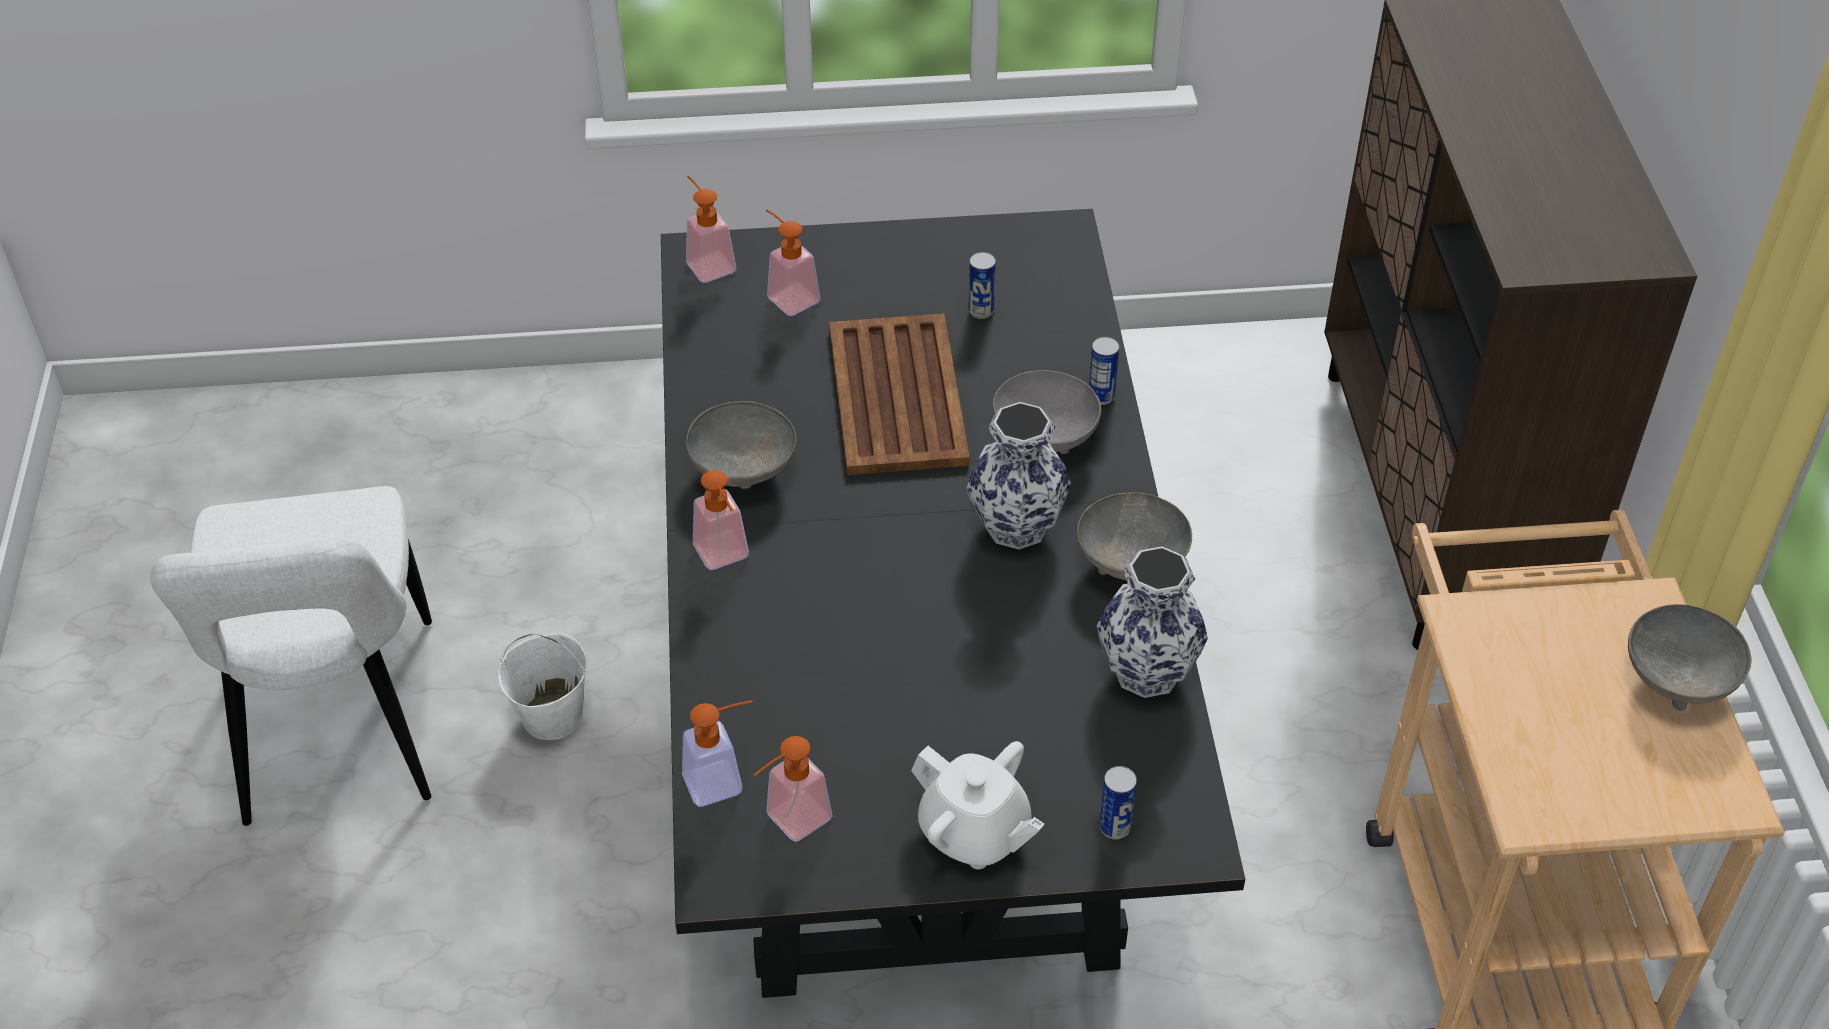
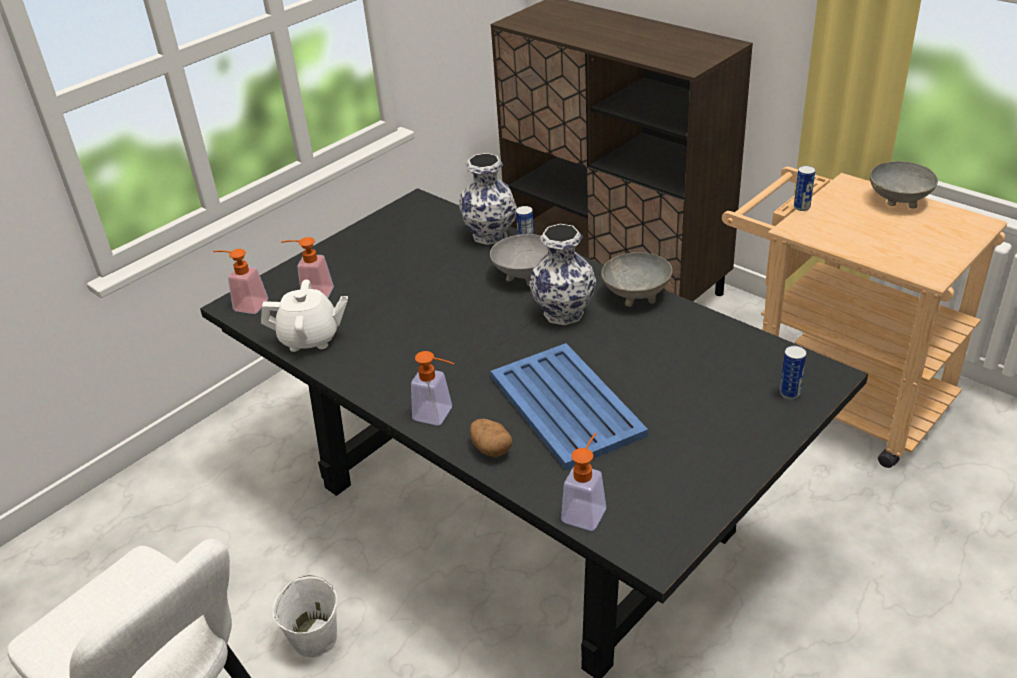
camera: 40 degrees left, 10 degrees down
grey bowl [686,401,796,489] -> none
soap dispenser [754,736,833,842] -> none
brown tray [829,313,970,475] -> none
white teapot [911,741,1044,869] -> white teapot moved to [261,279,348,352]
can [968,252,996,319] -> can moved to [794,166,815,211]
vase [1096,547,1208,698] -> vase moved to [459,153,517,245]
none -> potato [470,419,512,457]
none -> blue tray [490,343,648,470]

